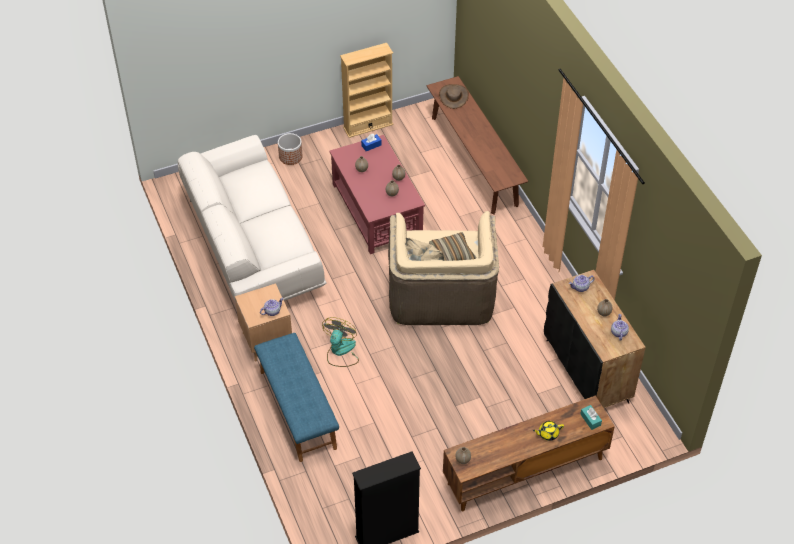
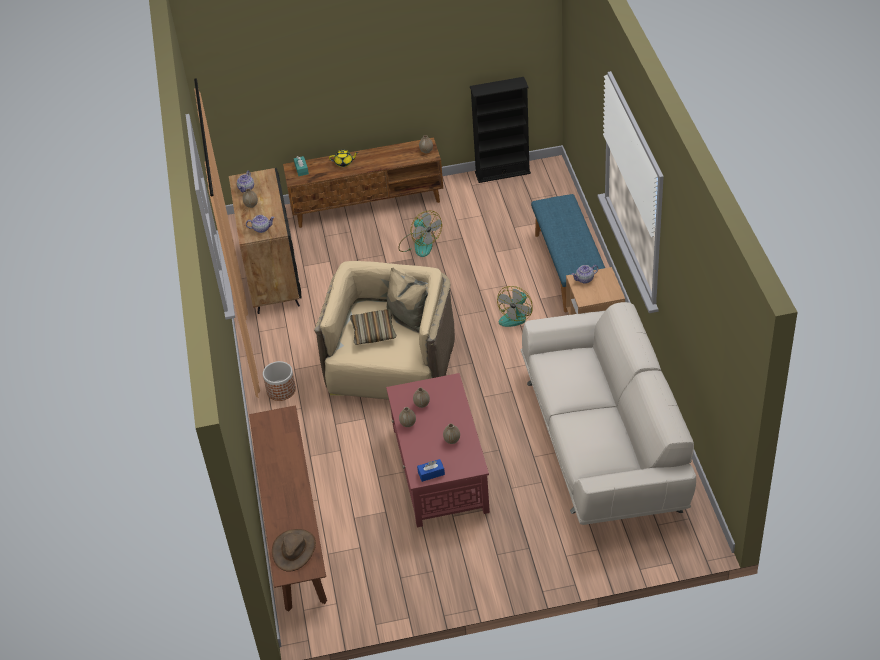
camera: 165 degrees left, 5 degrees down
planter [278,133,303,165] -> planter moved to [263,361,296,401]
beige bookcase [340,43,393,138] -> none
none -> fan [398,210,442,257]

